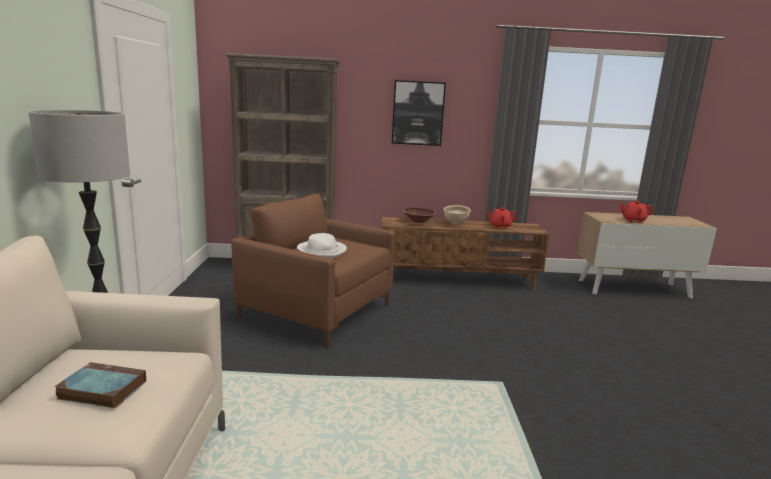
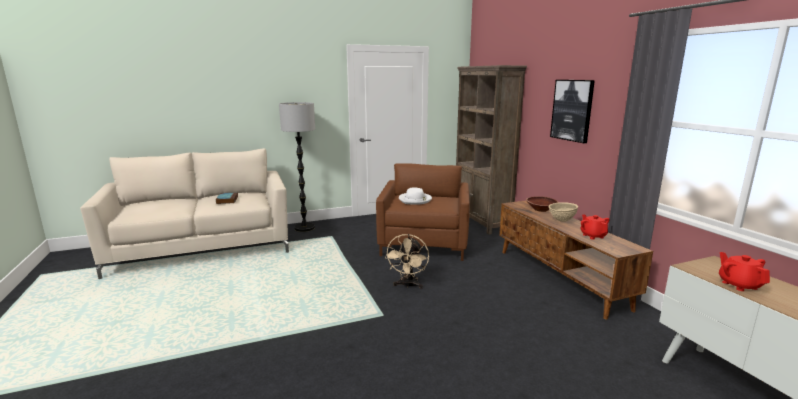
camera: 70 degrees right, 0 degrees up
none -> beige fan [385,234,429,289]

